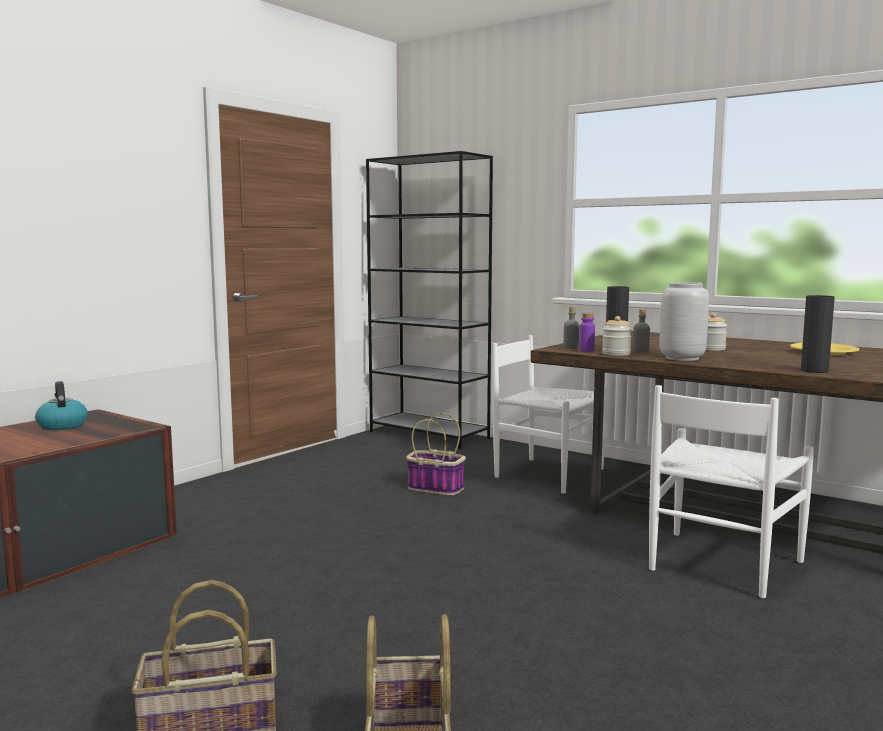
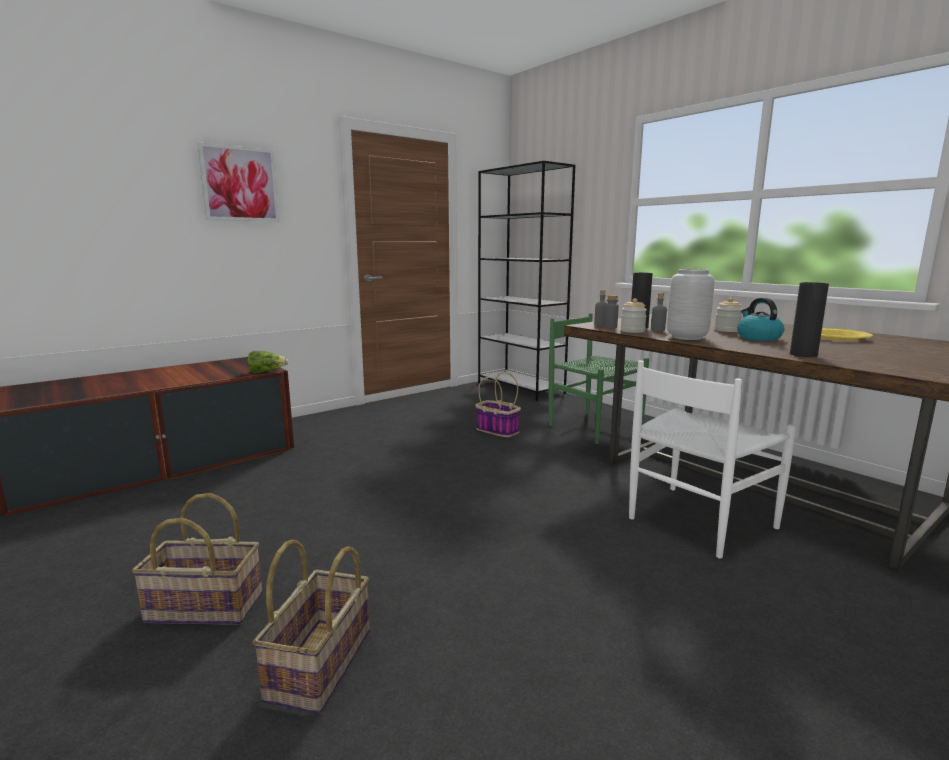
camera: 15 degrees right, 5 degrees up
kettle [35,381,88,430] -> kettle moved to [737,298,785,341]
white chair [492,335,607,494] -> green chair [549,313,649,444]
purple bottle [579,313,595,352] -> grey bottle [605,295,619,329]
none -> picture [198,142,279,222]
none -> lettuce [247,351,289,373]

